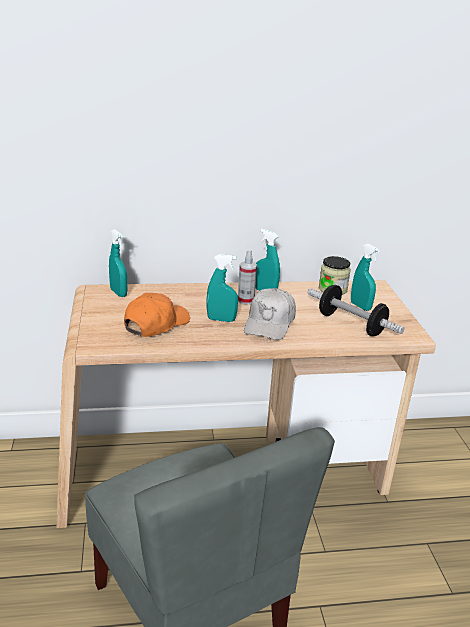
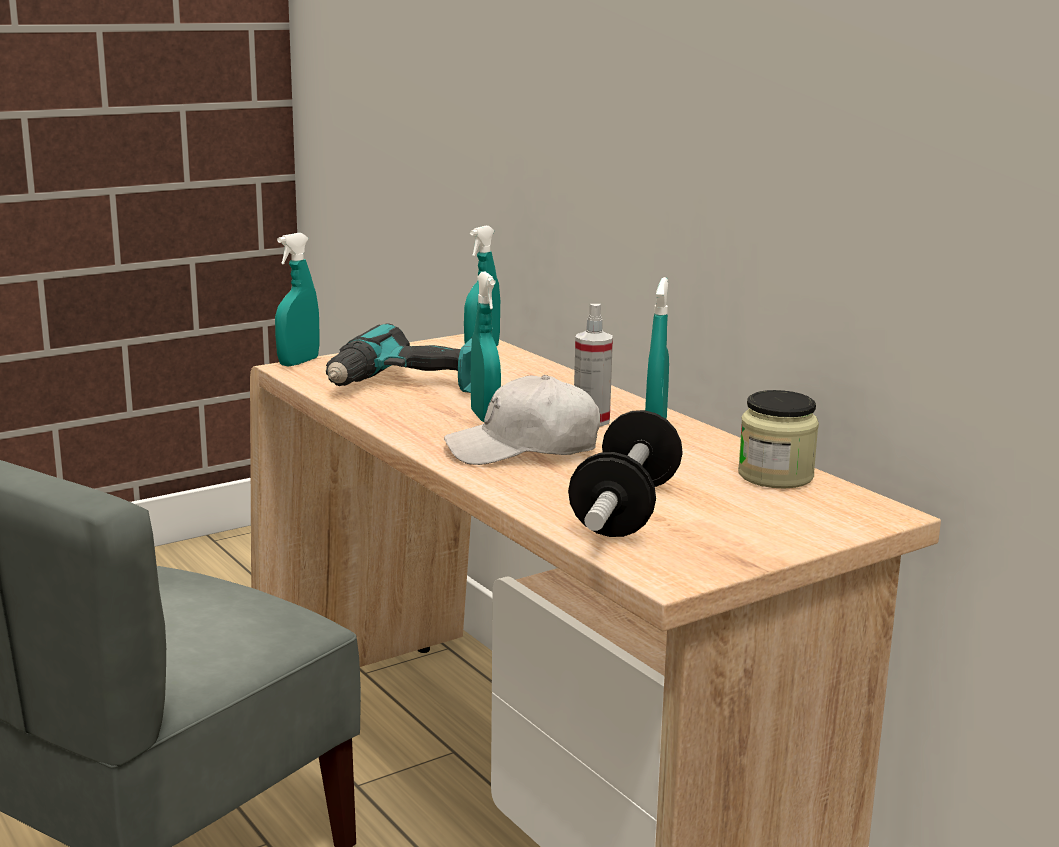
camera: 65 degrees right, 10 degrees down
orange cap [124,293,190,337] -> power drill [326,323,472,393]
turquoise spray bottle [351,244,380,311] -> turquoise spray bottle moved to [275,233,319,367]

